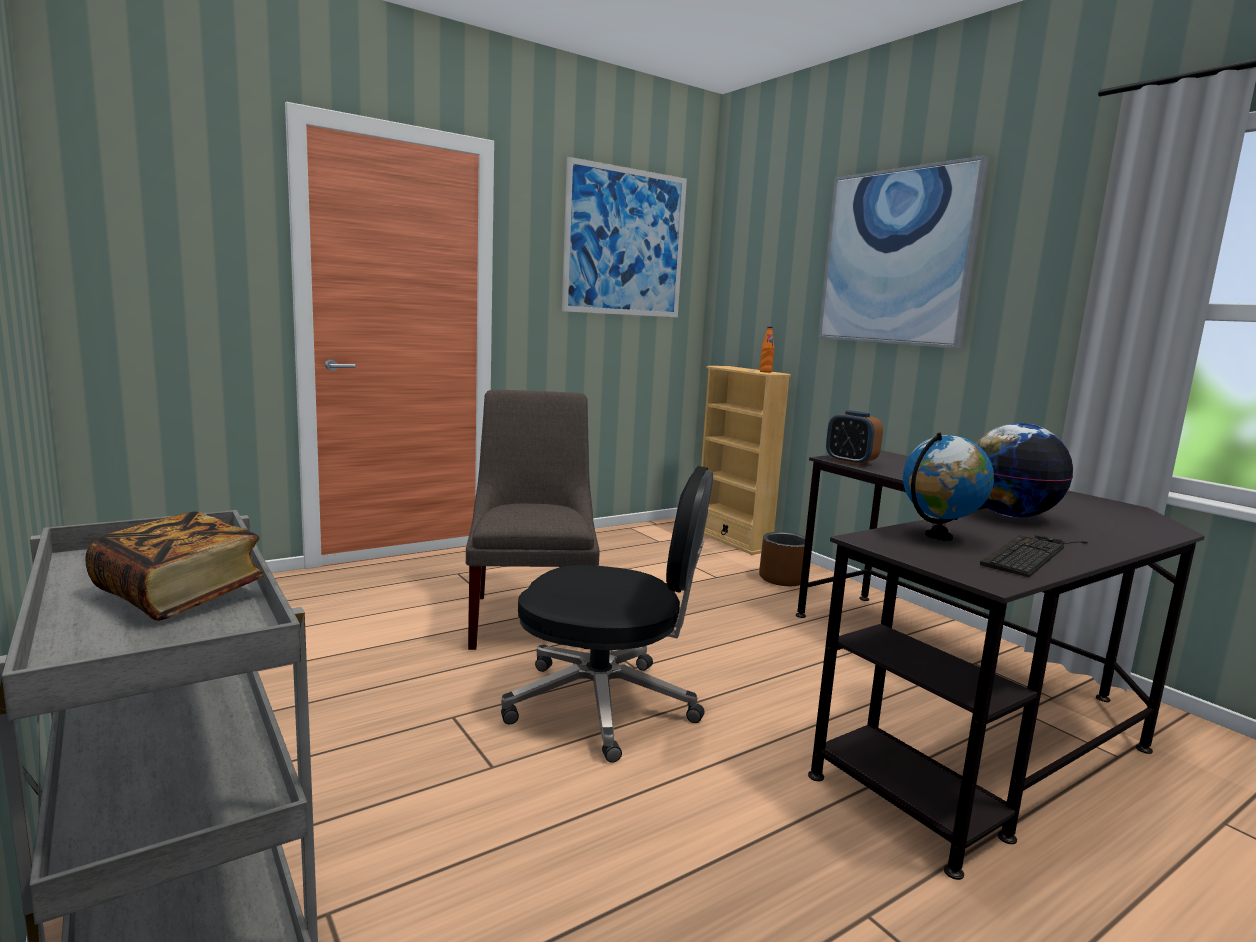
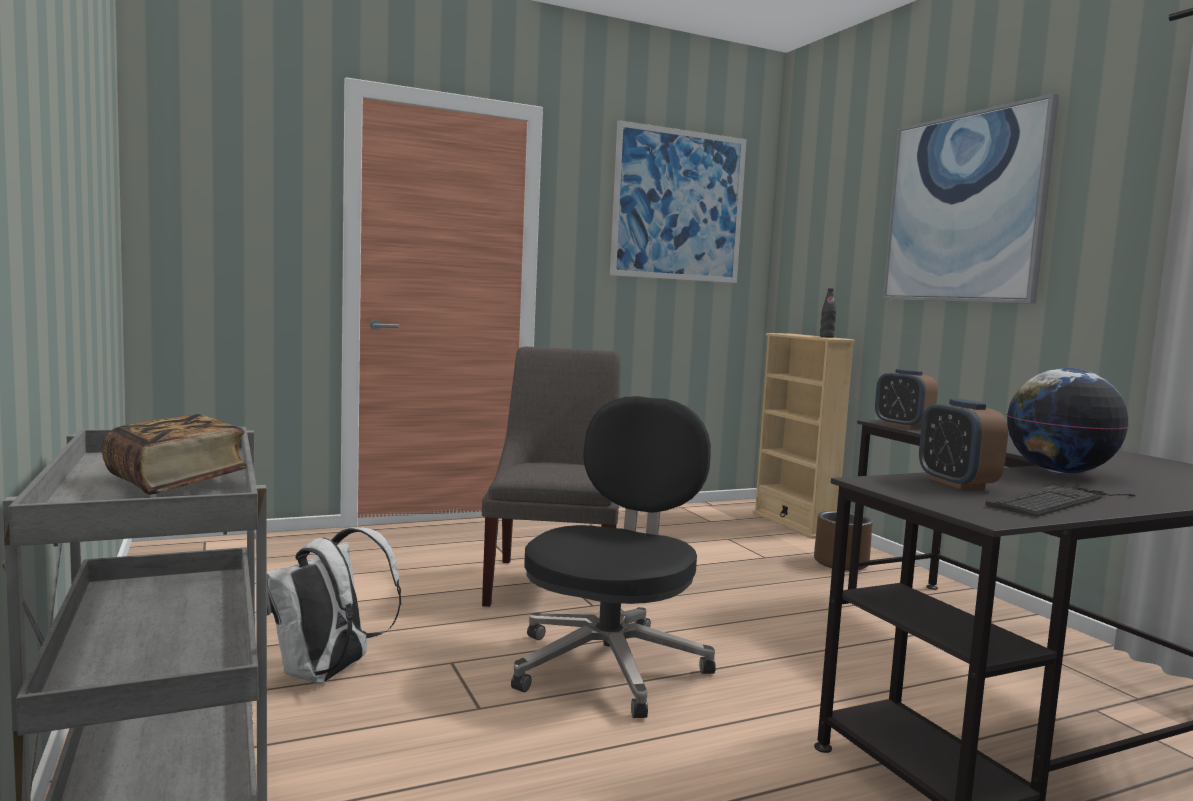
camera: 10 degrees right, 5 degrees down
black office chair [501,466,713,763] -> black office chair turned 90 degrees counterclockwise [511,396,716,718]
orange bottle [760,326,774,373] -> black bottle [820,288,836,338]
globe [903,433,994,541] -> alarm clock [919,399,1008,489]
none -> white backpack [267,527,401,684]

